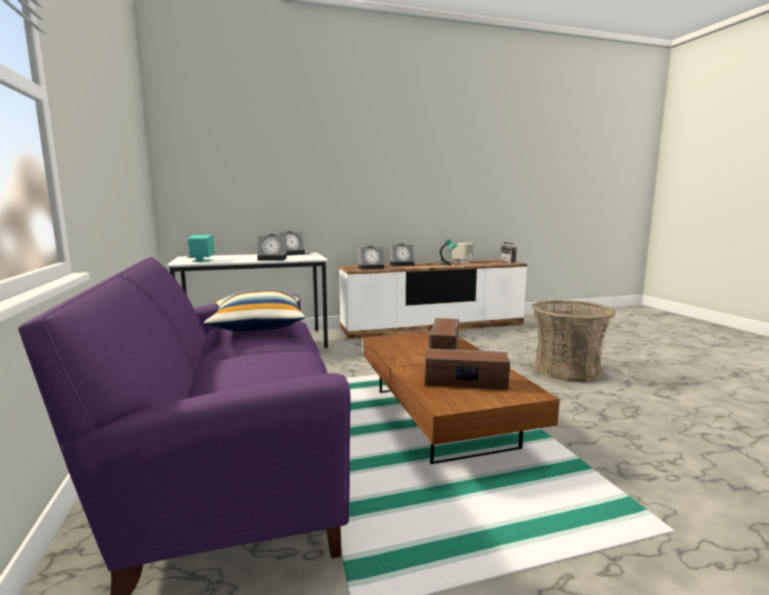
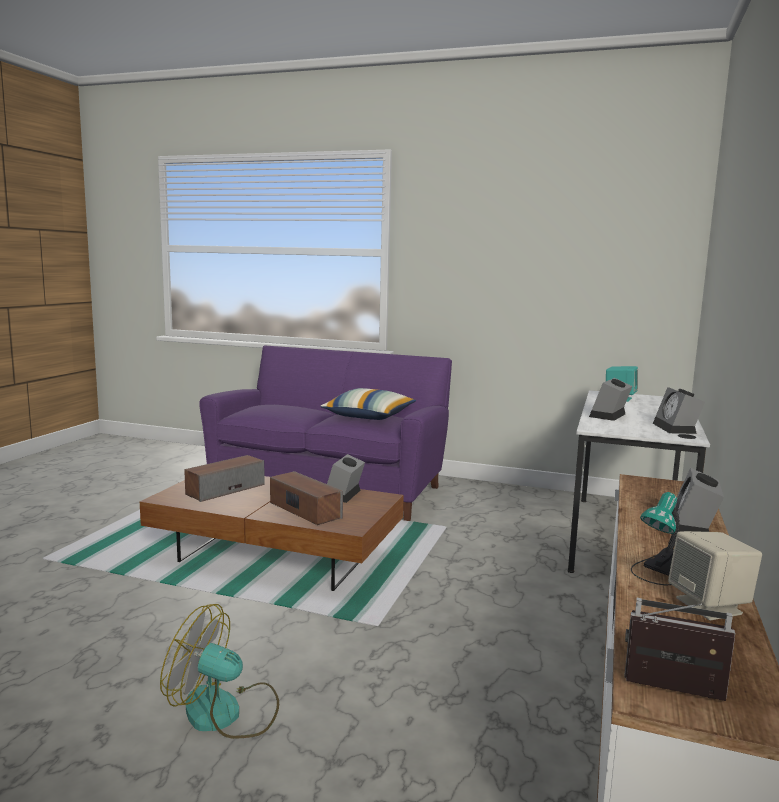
camera: 125 degrees right, 0 degrees up
alarm clock [358,246,384,270] -> alarm clock moved to [327,454,365,503]
basket [532,300,616,382] -> fan [160,604,279,739]

